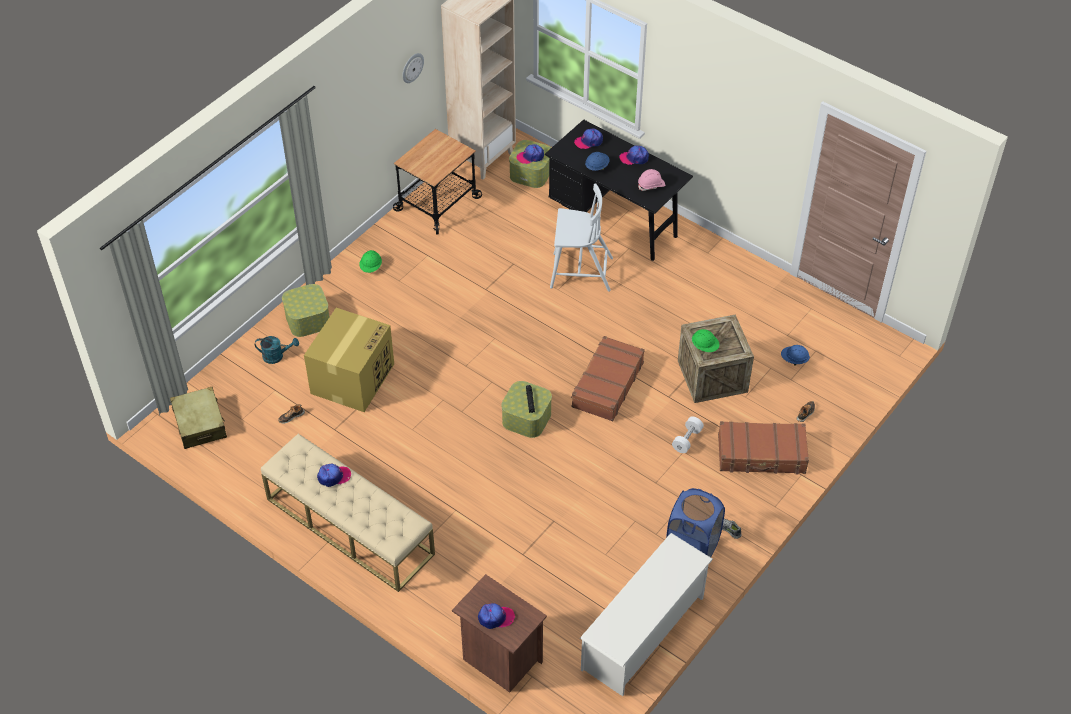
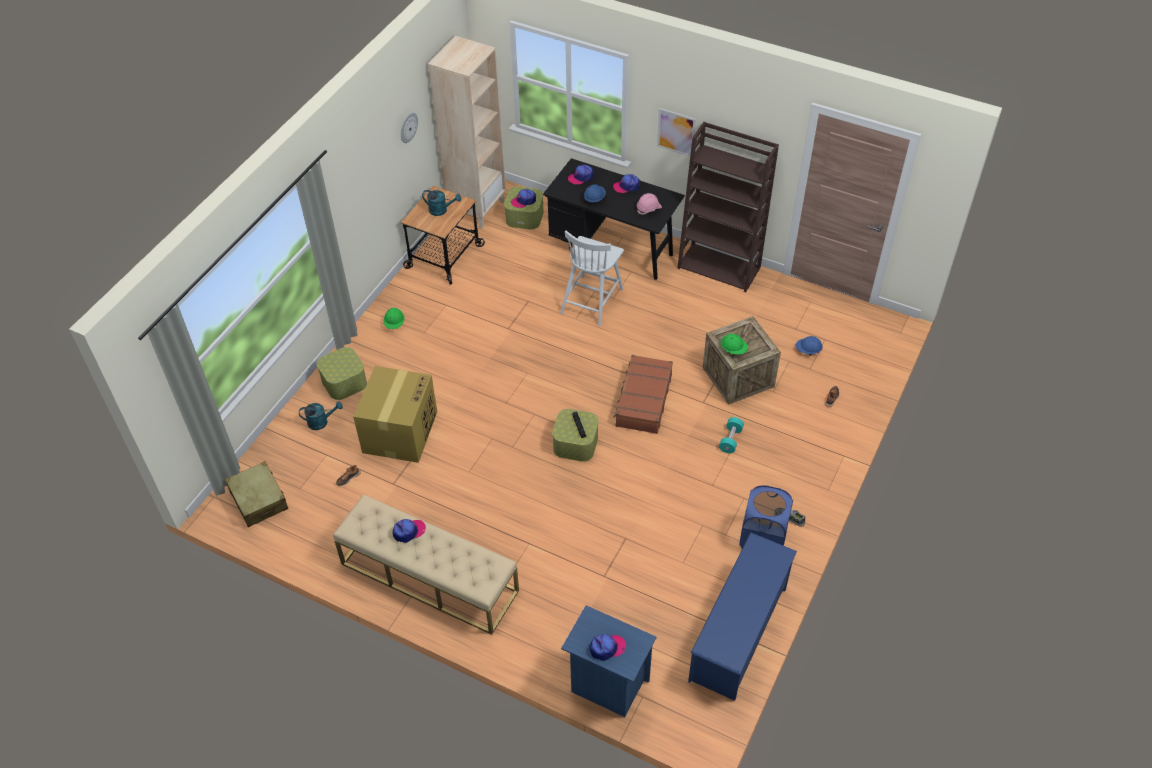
camera: 10 degrees left, 0 degrees up
brown nightstand [452,574,547,693] -> blue nightstand [561,605,657,717]
white chair [550,183,613,292] -> white chair turned 120 degrees clockwise [560,230,624,326]
white shoe rack [580,533,713,696] -> blue shoe rack [688,532,797,701]
white dumbbell [672,416,704,453] -> turquoise dumbbell [719,417,744,453]
brown suitcase [718,421,809,474] -> none
none -> turquoise watering can [422,190,461,216]
none -> picture [657,108,696,157]
none -> brown bookcase [677,122,779,292]

